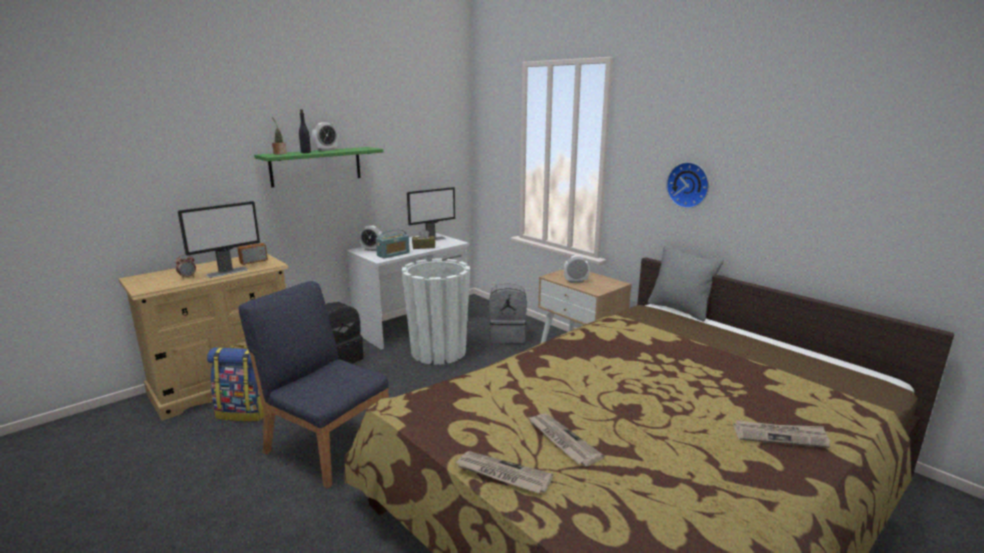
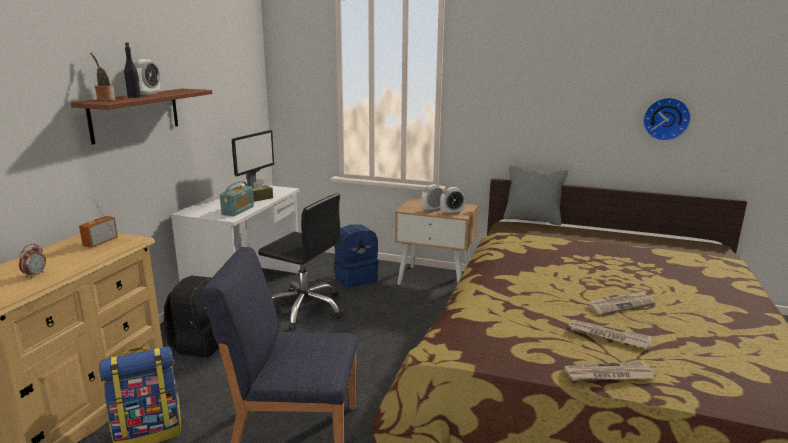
camera: 30 degrees left, 0 degrees up
monitor [178,201,260,278] -> none
green shelf [254,147,383,188] -> brown shelf [71,89,213,145]
alarm clock [359,225,383,251] -> alarm clock moved to [440,187,465,215]
white planter [401,259,470,365] -> black office chair [258,193,343,330]
grey backpack [489,283,527,343] -> blue backpack [334,224,379,288]
wall clock [666,162,709,208] -> wall clock moved to [643,97,691,141]
newspaper [733,420,830,448] -> newspaper moved to [587,290,655,315]

